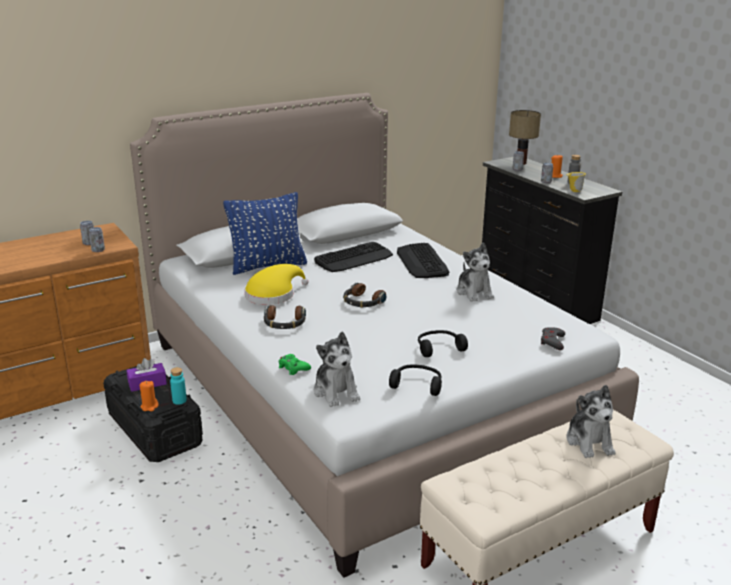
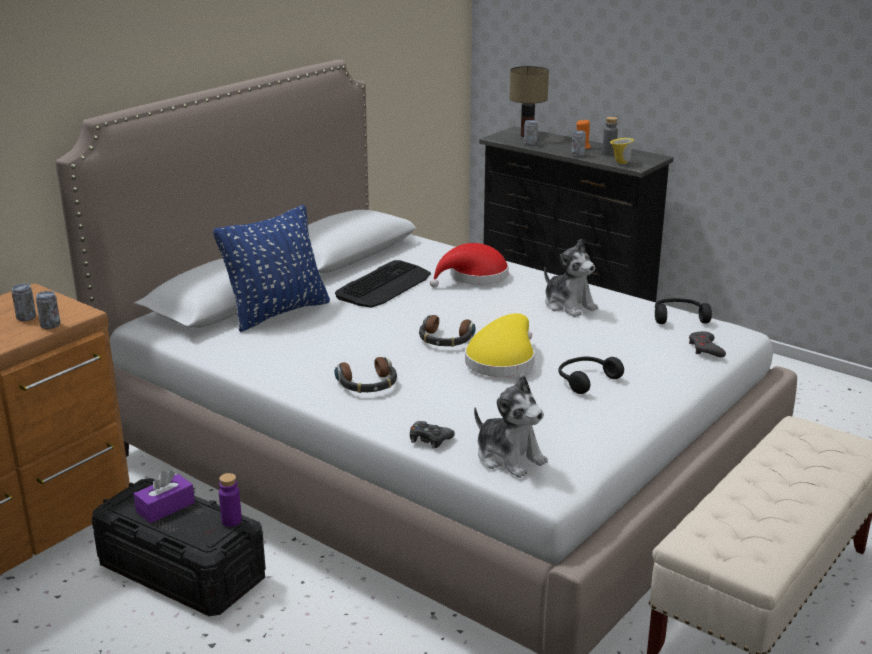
camera: 20 degrees left, 0 degrees up
orange candle [140,381,159,411] -> none
turquoise bottle [170,367,187,405] -> purple bottle [219,473,242,527]
yellow hat [244,264,309,305] -> yellow hat moved to [465,313,535,377]
green game controller [279,354,311,375] -> black game controller [410,421,455,448]
black headphones [389,364,442,396] -> black headphones moved to [655,298,712,324]
keyboard [397,243,450,278] -> red hat [430,243,509,287]
plush toy [566,385,616,458] -> none

